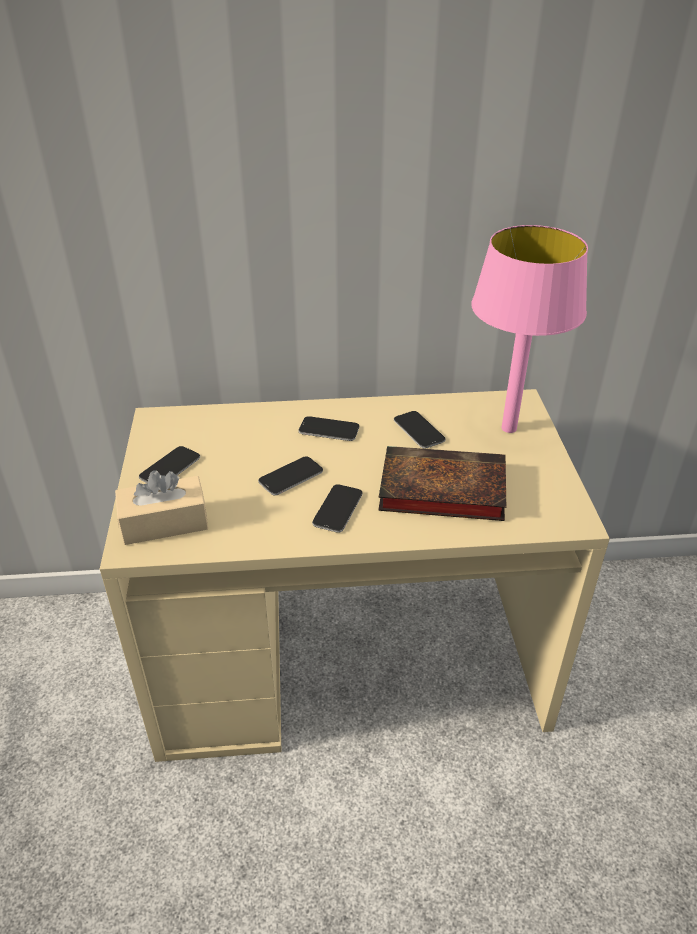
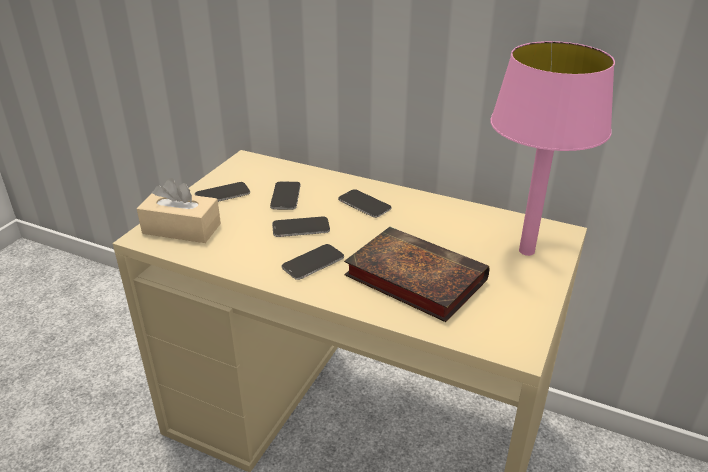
camera: 30 degrees right, 5 degrees down
phone [394,411,446,449] -> phone moved to [270,182,300,210]

